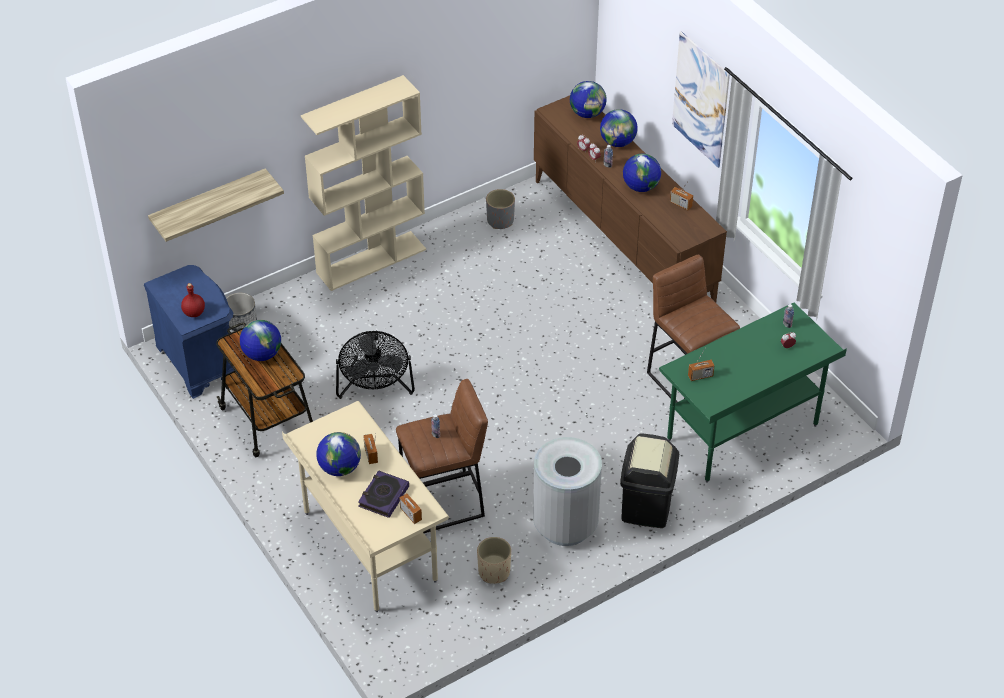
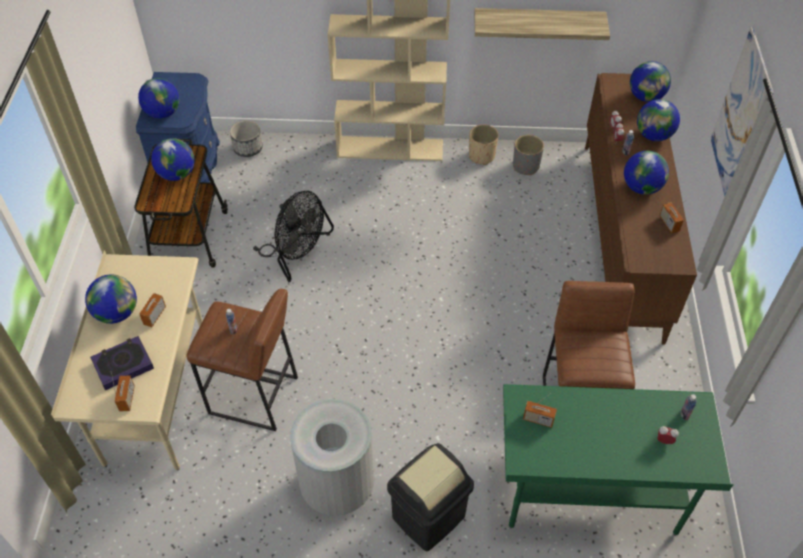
camera: 35 degrees right, 5 degrees up
shelf [148,168,284,242] -> shelf moved to [475,8,610,40]
red bottle [181,283,205,317] -> globe [138,78,179,119]
black fan [336,331,415,399] -> black fan turned 90 degrees counterclockwise [253,191,334,282]
beige planter [477,537,511,584] -> beige planter moved to [469,125,498,165]

